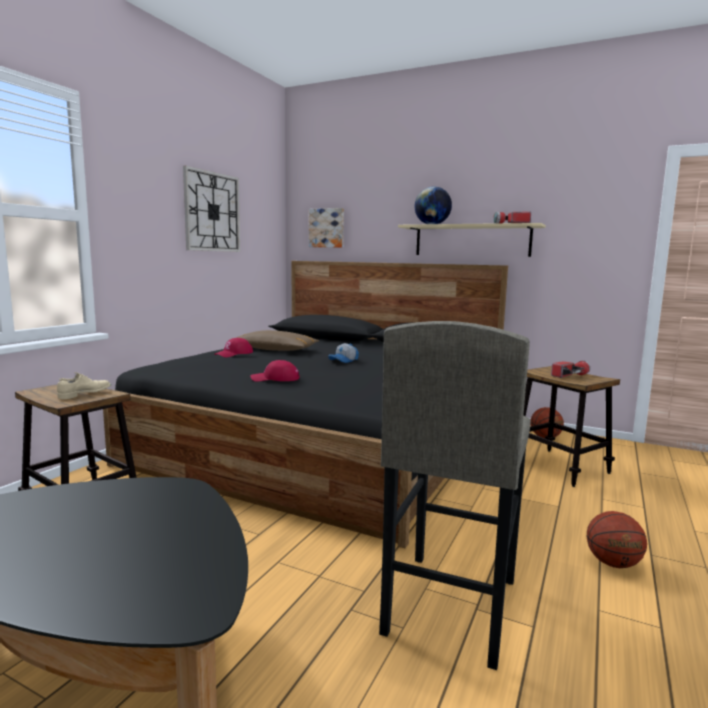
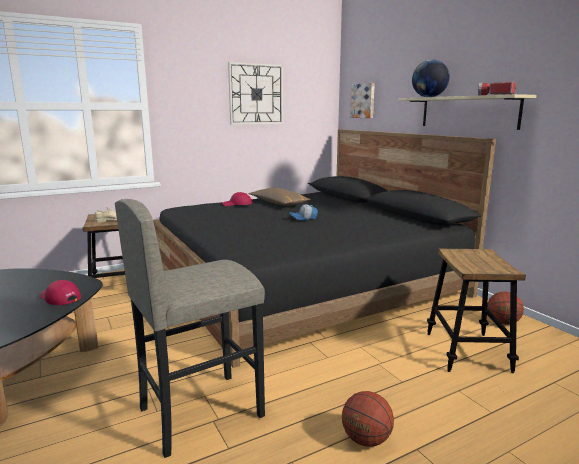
camera: 35 degrees right, 5 degrees up
red cap [250,360,300,382] -> red cap moved to [40,280,81,305]
flashlight [551,360,591,378] -> none

